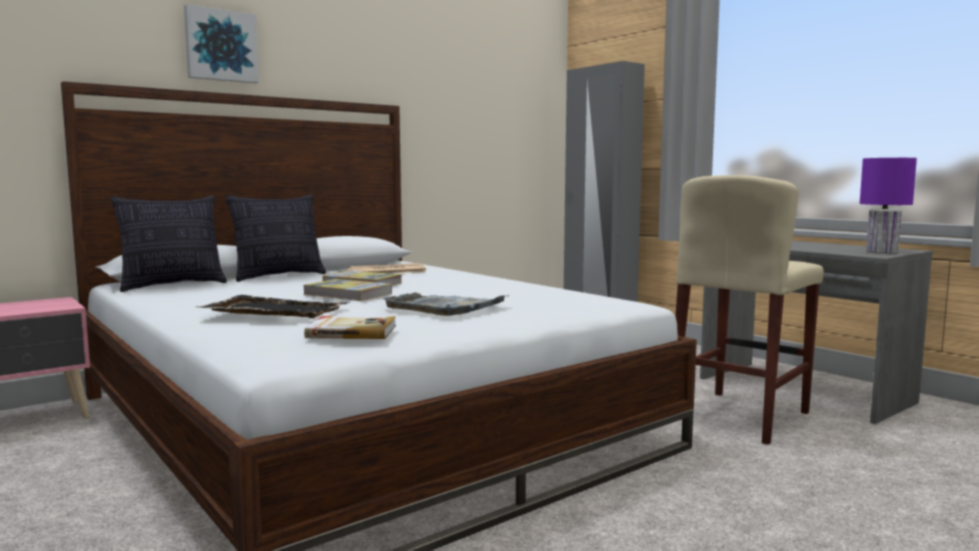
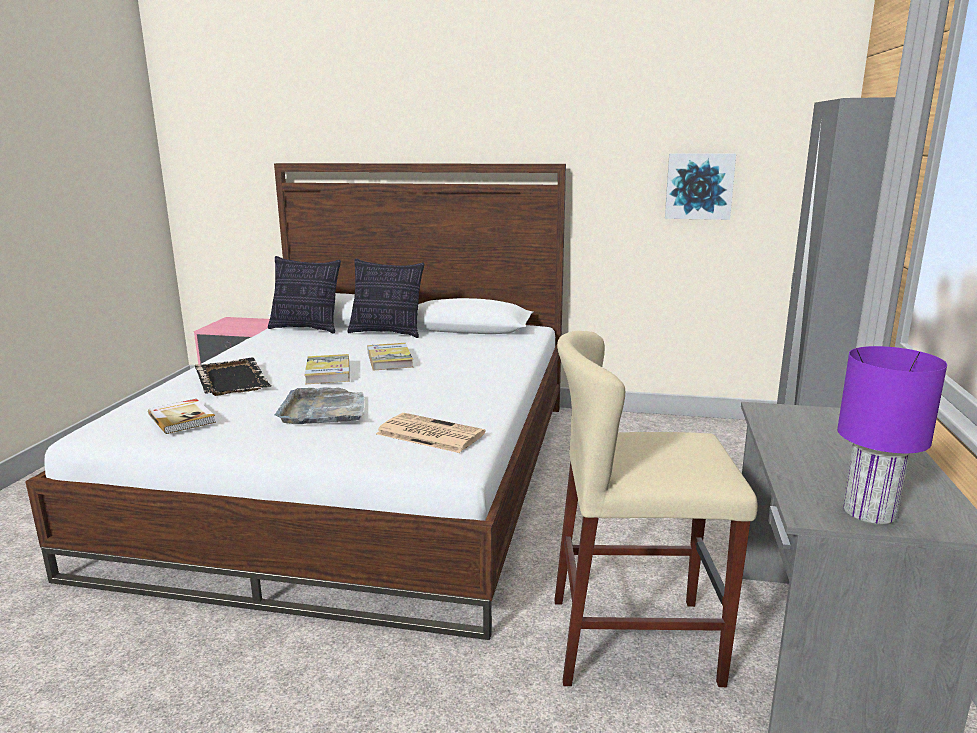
camera: 50 degrees right, 10 degrees up
picture [184,4,259,83] -> picture moved to [665,154,736,220]
newspaper [348,263,427,274] -> newspaper moved to [376,413,486,453]

